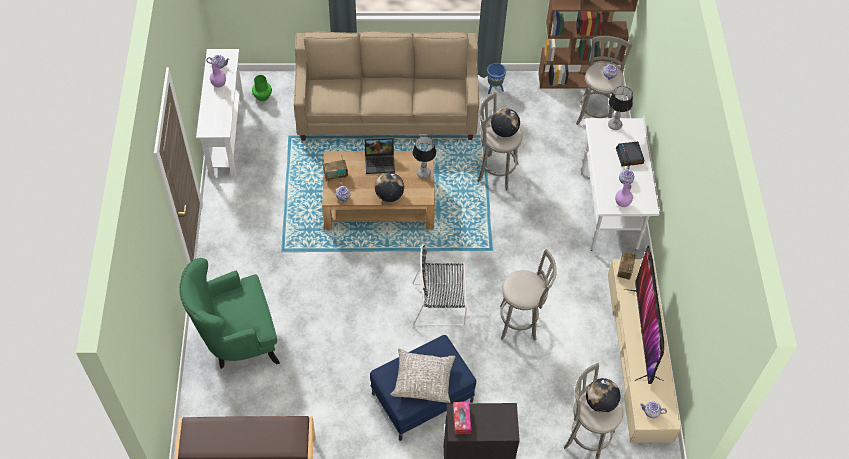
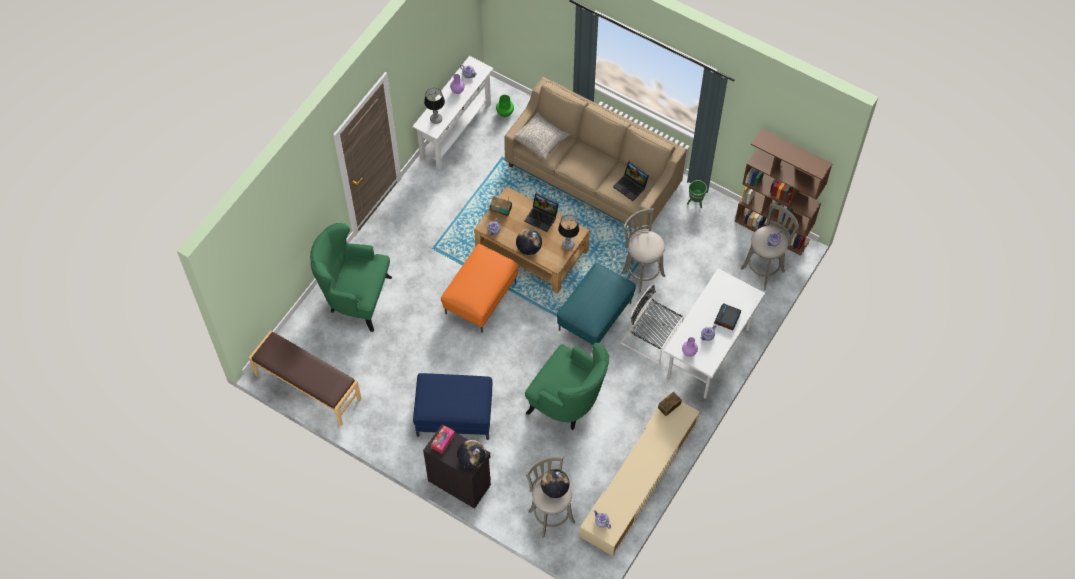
camera: 35 degrees right, 5 degrees up
grey pillow [390,349,456,403] -> grey pillow moved to [514,111,571,160]
black chair [412,244,467,327] -> black chair moved to [621,284,684,364]
blue planter [487,63,506,94] -> green planter [687,180,707,208]
globe [491,108,520,137] -> globe moved to [457,440,486,469]
grey stool [500,249,557,341] -> green armchair [525,343,609,430]
table lamp [608,86,633,130] -> table lamp moved to [424,88,445,124]
television [624,246,664,384] -> none
none -> orange ottoman [441,244,518,333]
none -> turquoise ottoman [557,263,636,345]
none -> laptop [613,161,649,201]

